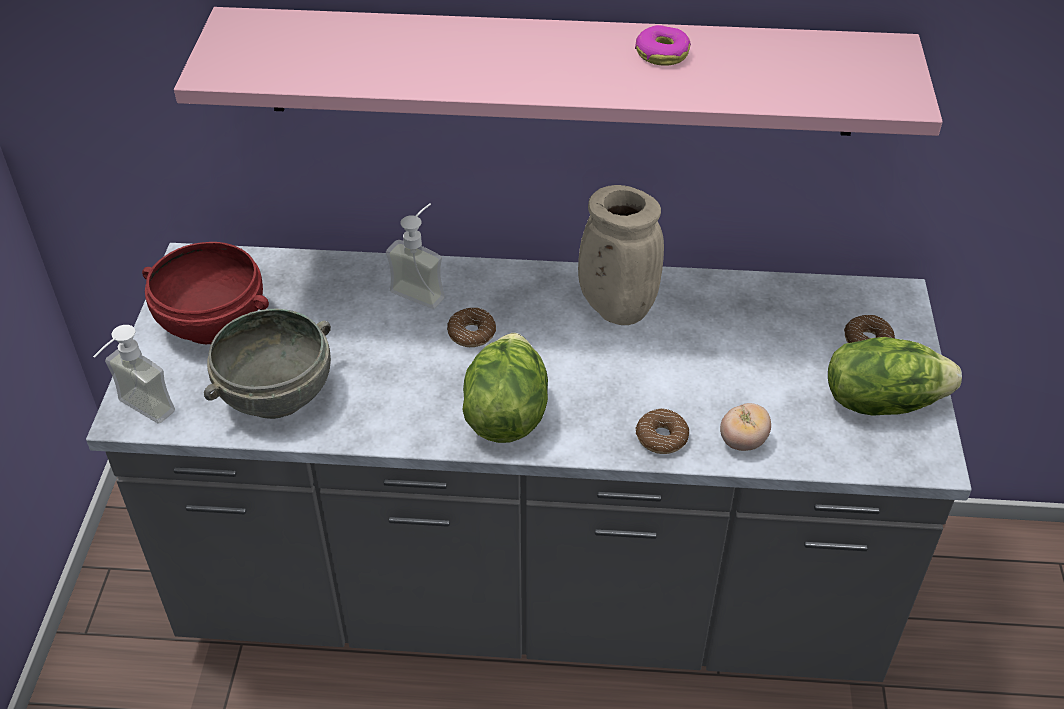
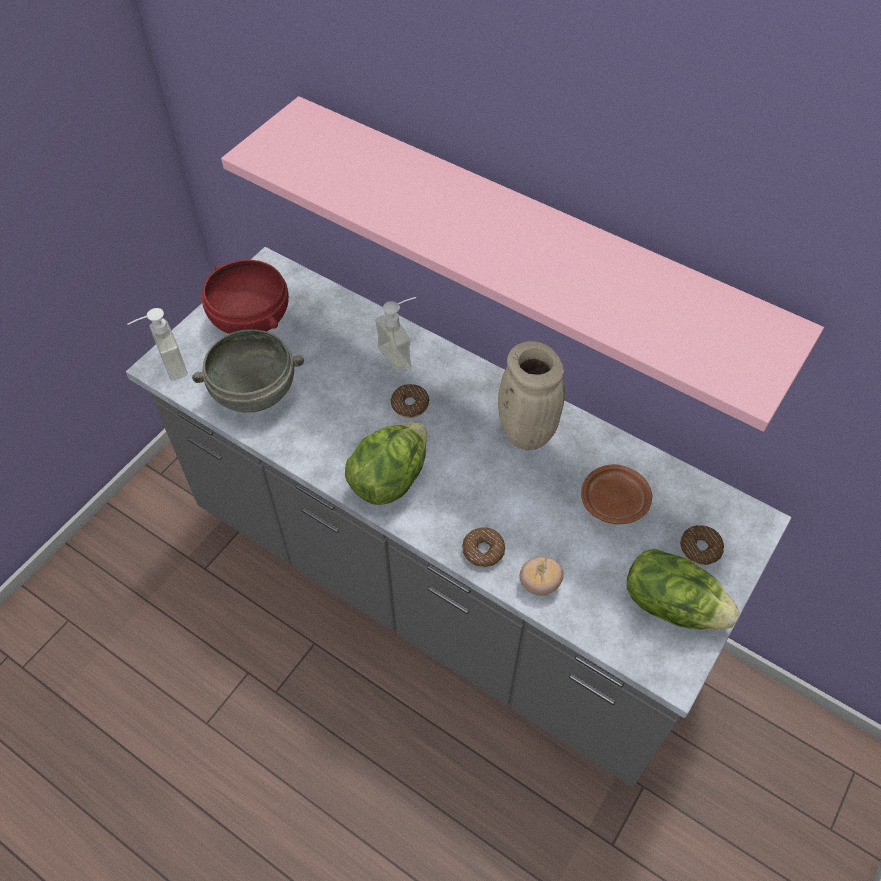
camera: 30 degrees right, 10 degrees up
donut [635,25,691,66] -> none
none -> brown plate [581,464,652,524]

